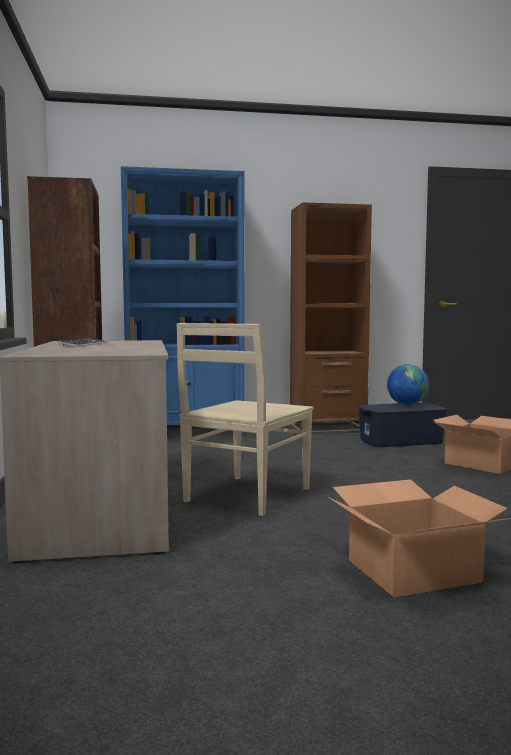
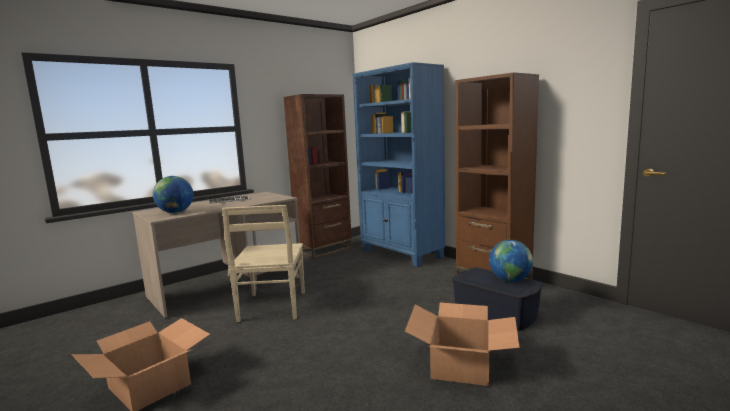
camera: 60 degrees right, 5 degrees up
beige chair [176,323,314,516] -> beige chair turned 90 degrees counterclockwise [222,205,305,322]
none -> globe [153,176,193,213]

